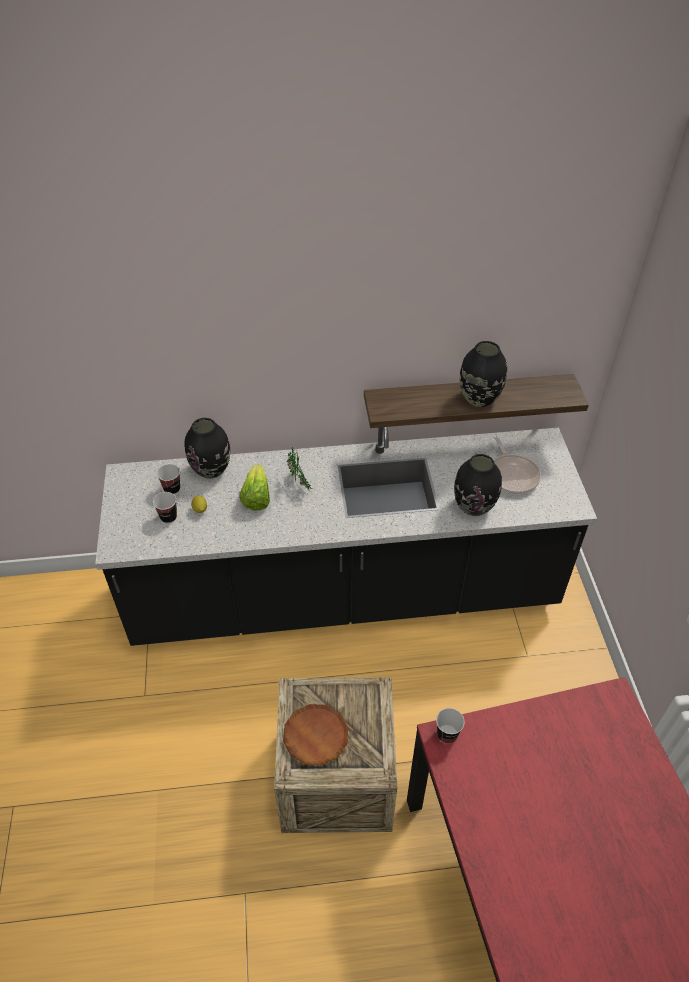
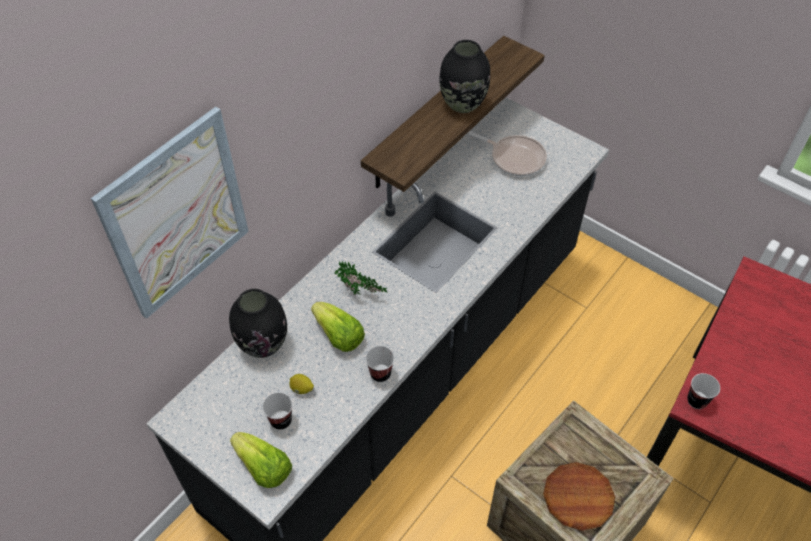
camera: 45 degrees left, 5 degrees up
cup [157,464,180,494] -> cup moved to [366,346,394,382]
black vase [454,454,502,516] -> none
none -> picture [91,107,249,319]
none -> lettuce [230,432,292,488]

